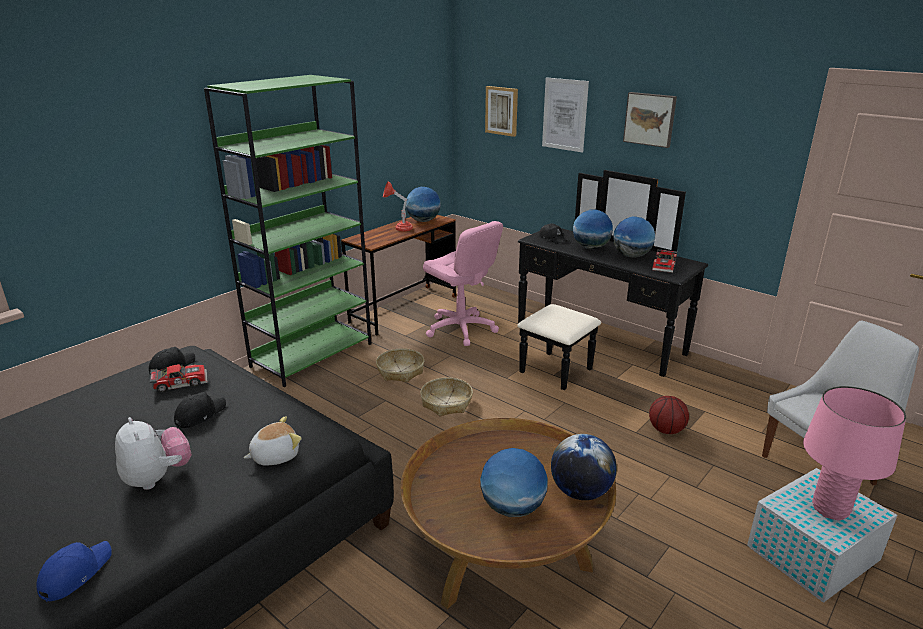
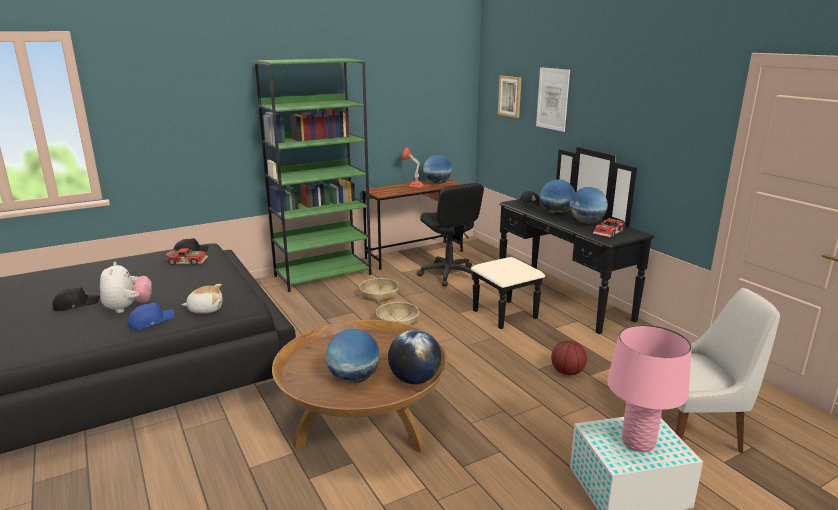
camera: 20 degrees right, 5 degrees down
blue cap [36,541,112,602] -> blue cap moved to [128,303,174,330]
black cap [174,392,226,428] -> black cap moved to [52,287,100,311]
pink office chair [423,221,503,346] -> black office chair [417,183,484,286]
picture [623,92,677,148] -> none

